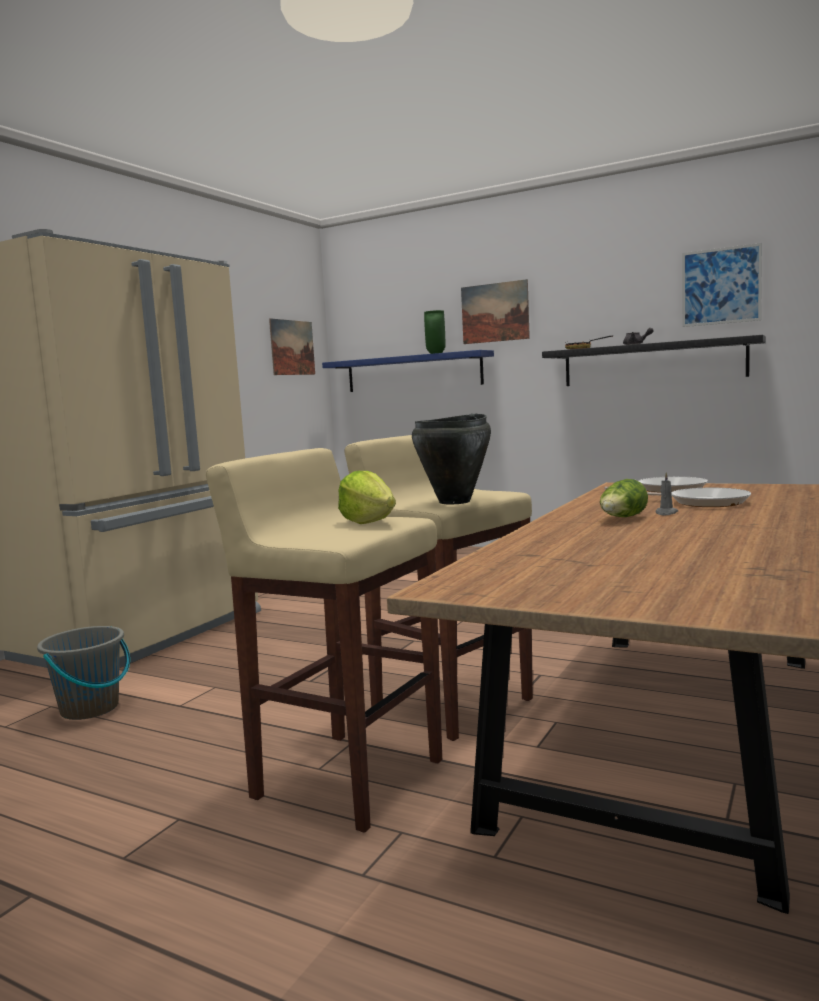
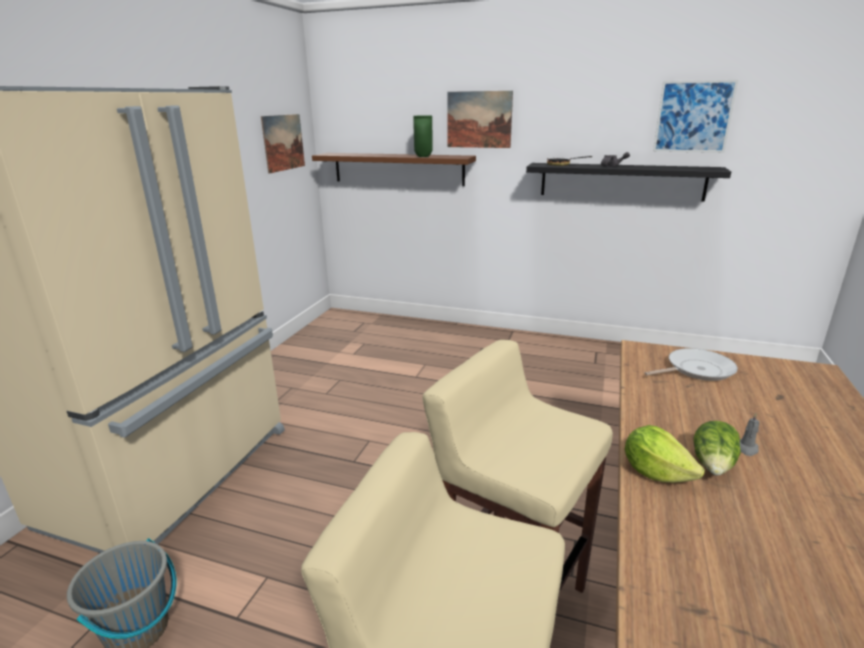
camera: 10 degrees left, 15 degrees up
blue shelf [322,350,494,392] -> brown shelf [312,153,476,186]
lettuce [338,471,396,524] -> lettuce moved to [625,425,705,483]
black cooking pot [412,414,491,505] -> none
frying pan [647,488,751,507] -> none

